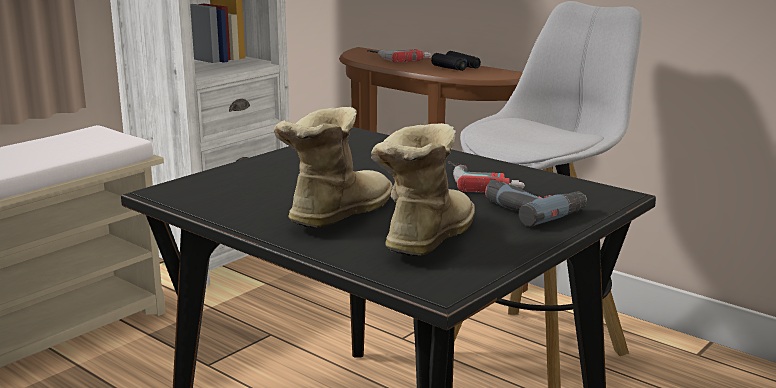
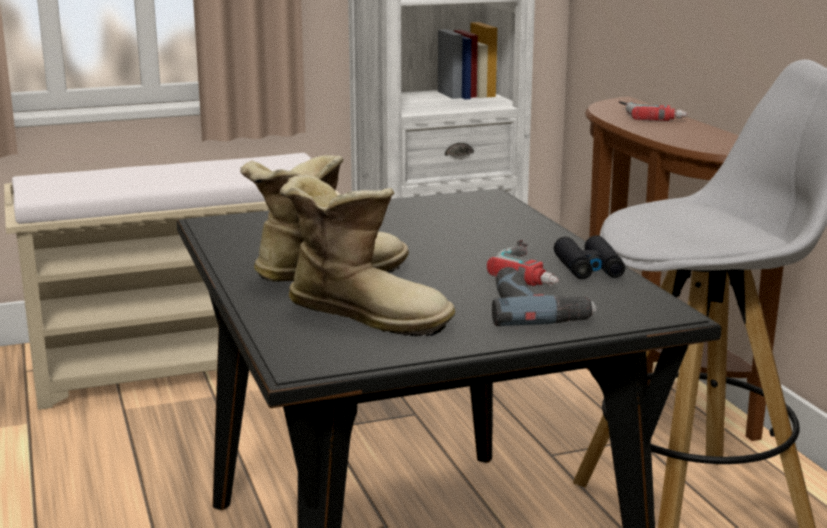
camera: 30 degrees right, 0 degrees up
boot [371,123,475,256] -> boot turned 60 degrees clockwise [280,175,455,336]
black binoculars [431,51,481,71] -> black binoculars moved to [554,235,625,279]

